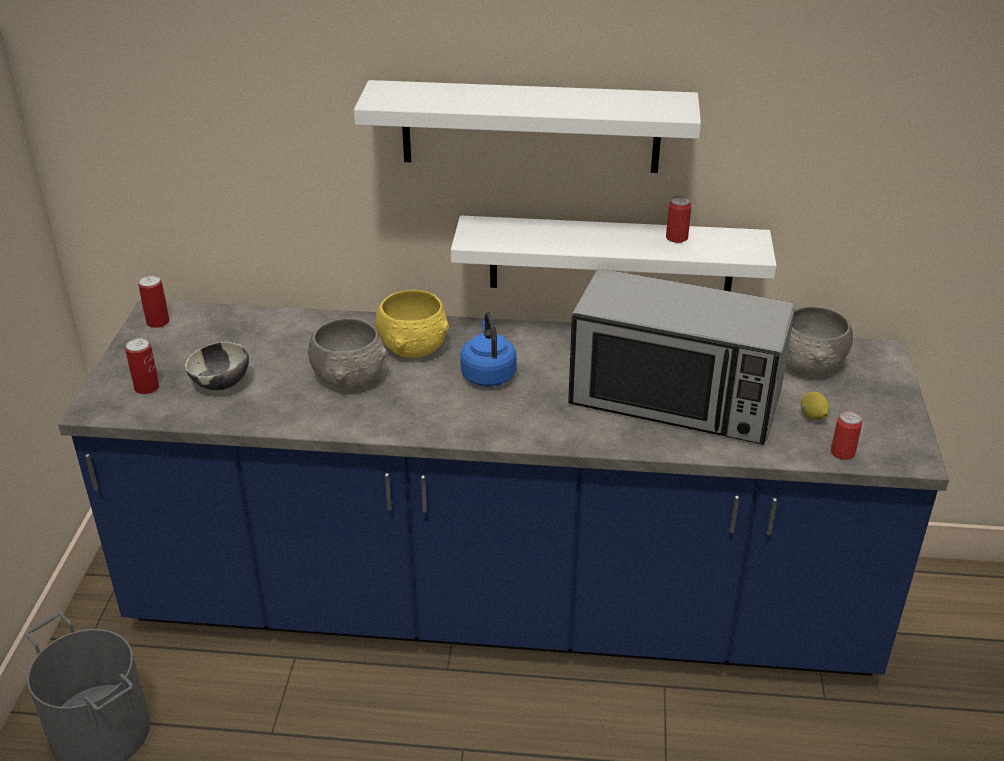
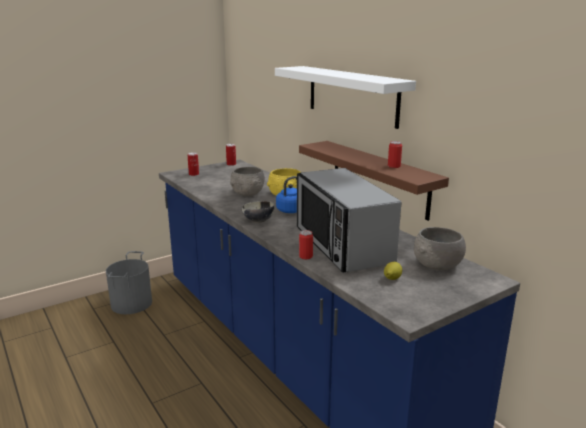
camera: 50 degrees right, 15 degrees down
bowl [185,342,249,391] -> bowl moved to [241,201,274,223]
white shelf [451,216,776,292] -> brown shelf [299,141,449,221]
can [831,411,862,460] -> can moved to [299,230,313,259]

